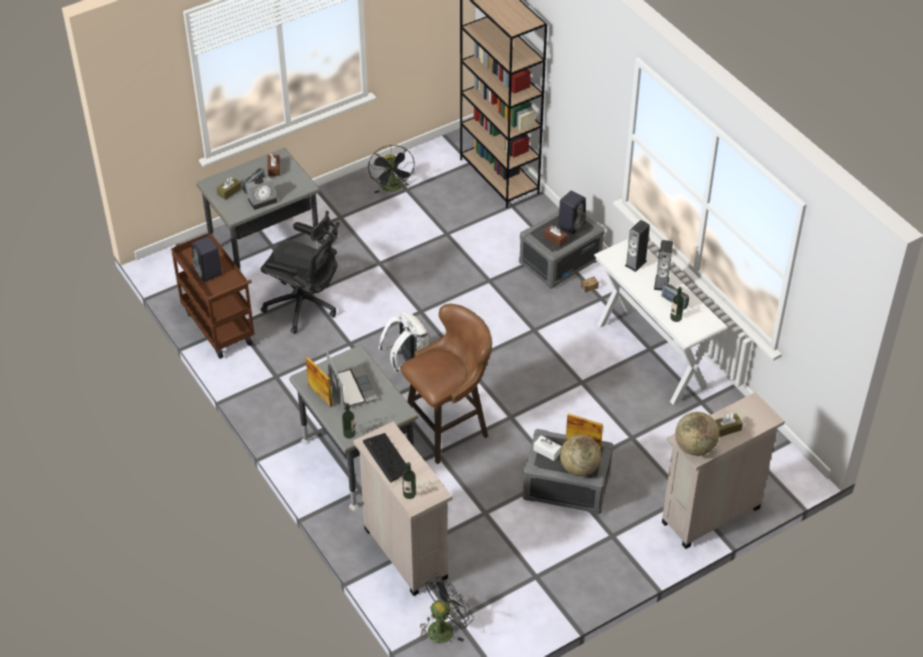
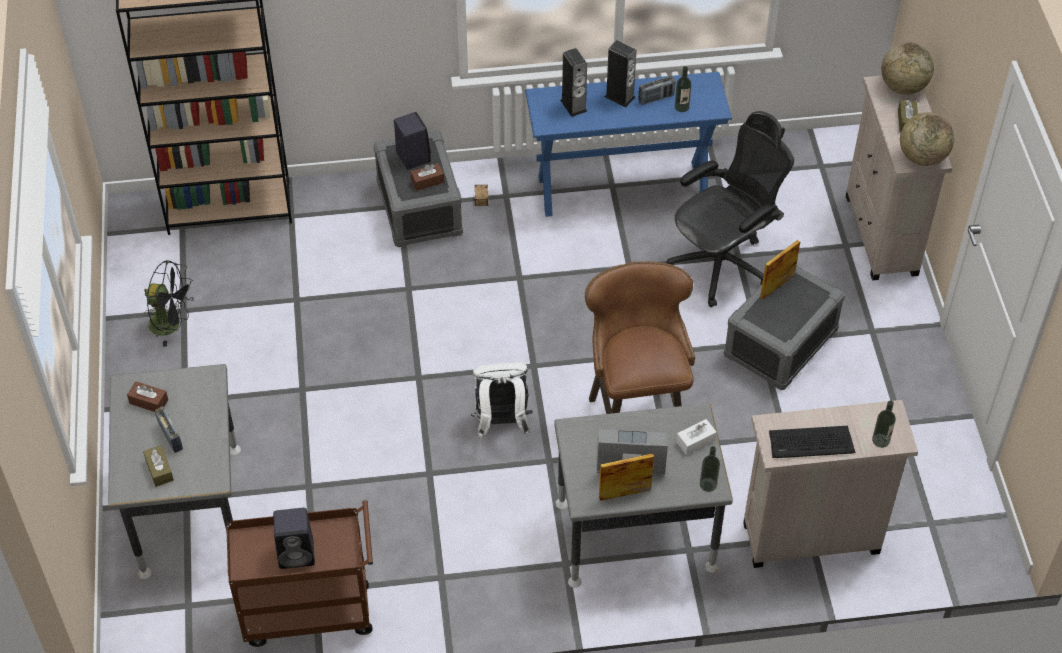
camera: 65 degrees left, 5 degrees up
alarm clock [245,176,277,210] -> none
office chair [260,211,340,334] -> office chair moved to [667,111,794,307]
black fan [419,576,474,643] -> none
white tissue box [534,436,561,461] -> white tissue box moved to [676,419,716,455]
globe [560,435,601,476] -> globe moved to [881,42,934,95]
white console table [594,239,728,405] -> blue console table [525,72,732,217]

